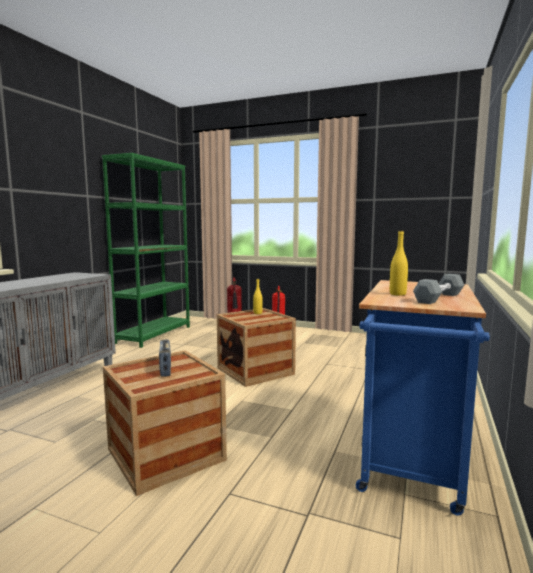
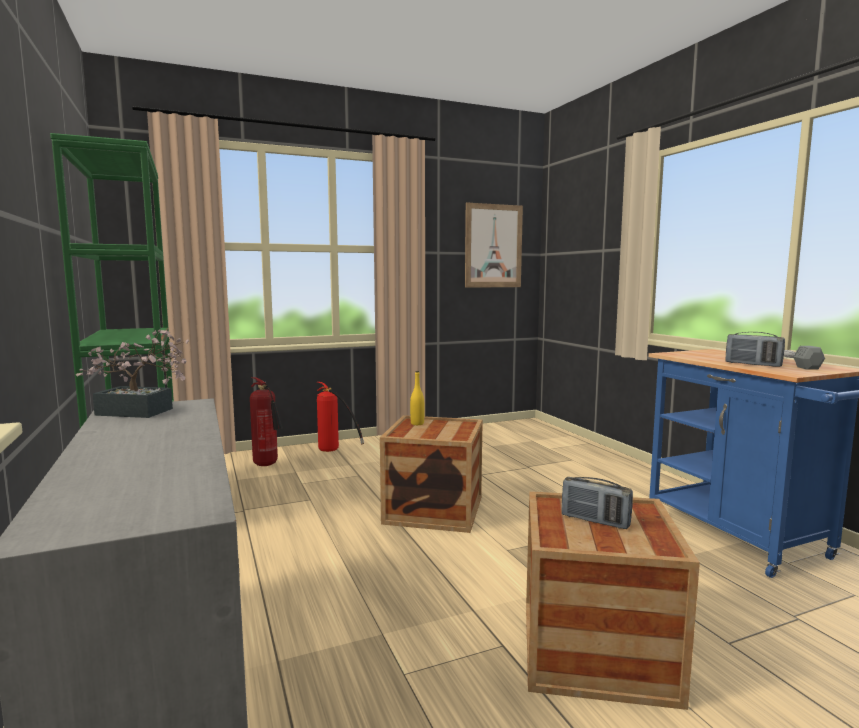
camera: 45 degrees left, 0 degrees up
yellow bottle [390,230,408,296] -> radio [725,332,785,367]
none -> potted plant [76,329,189,418]
none -> picture [465,203,523,288]

